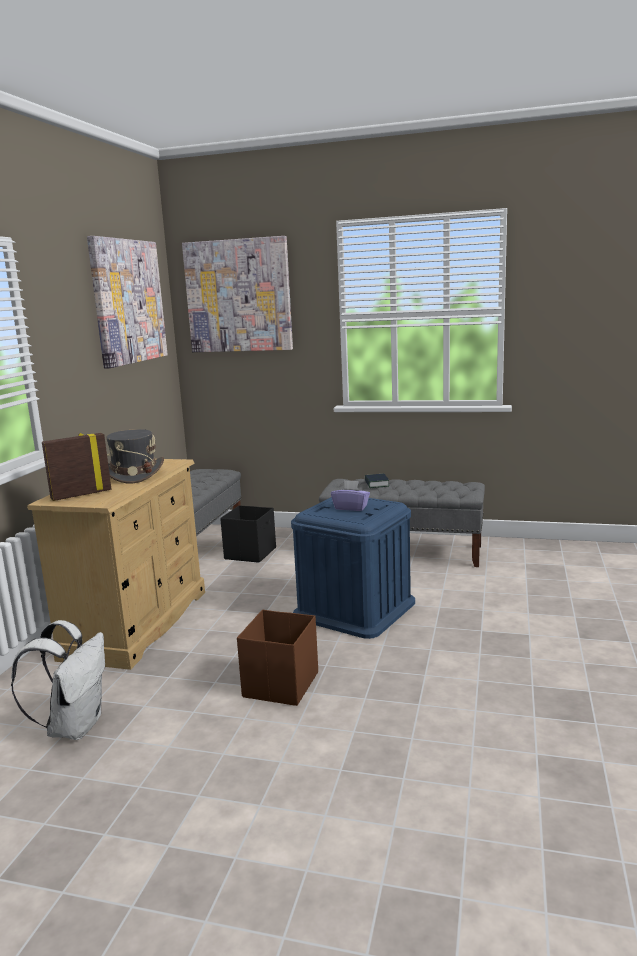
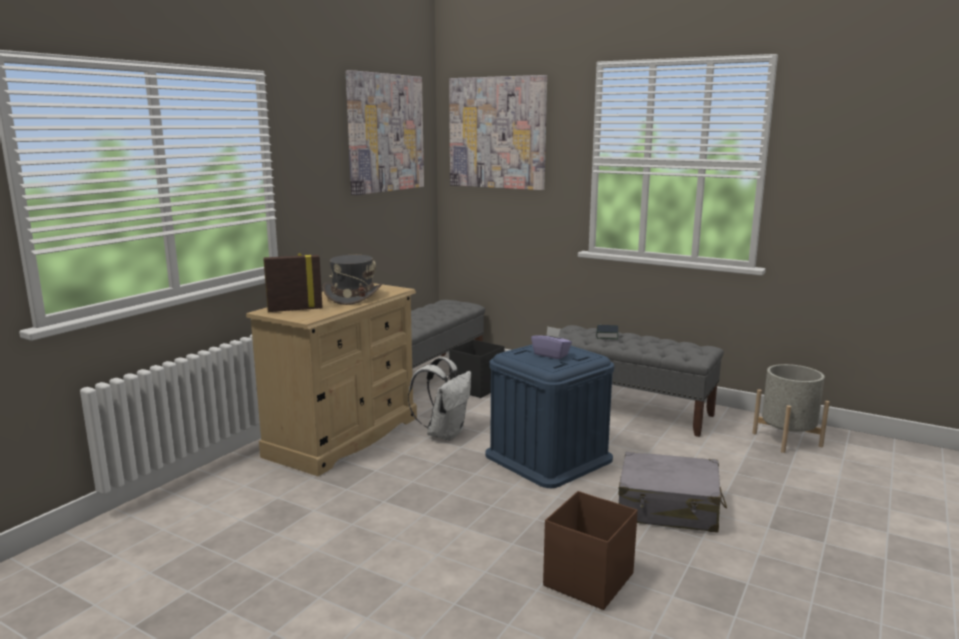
camera: 15 degrees right, 0 degrees up
white backpack [11,620,105,740] -> white backpack moved to [408,357,471,441]
brown storage box [237,610,318,706] -> brown storage box moved to [543,491,638,610]
none -> grey suitcase [618,452,727,533]
none -> grey planter [753,364,829,453]

